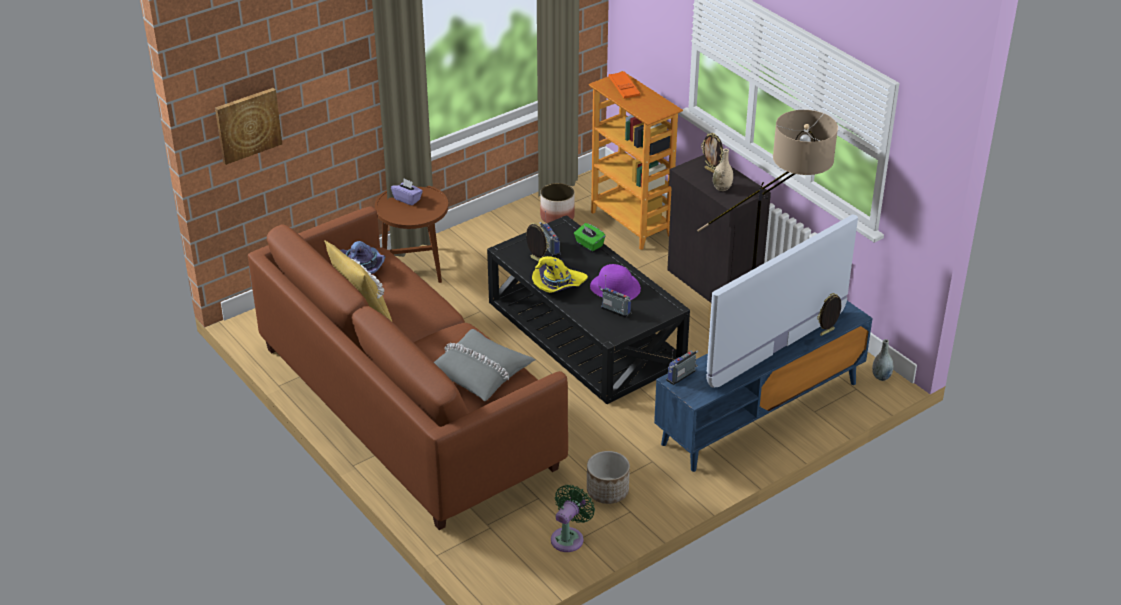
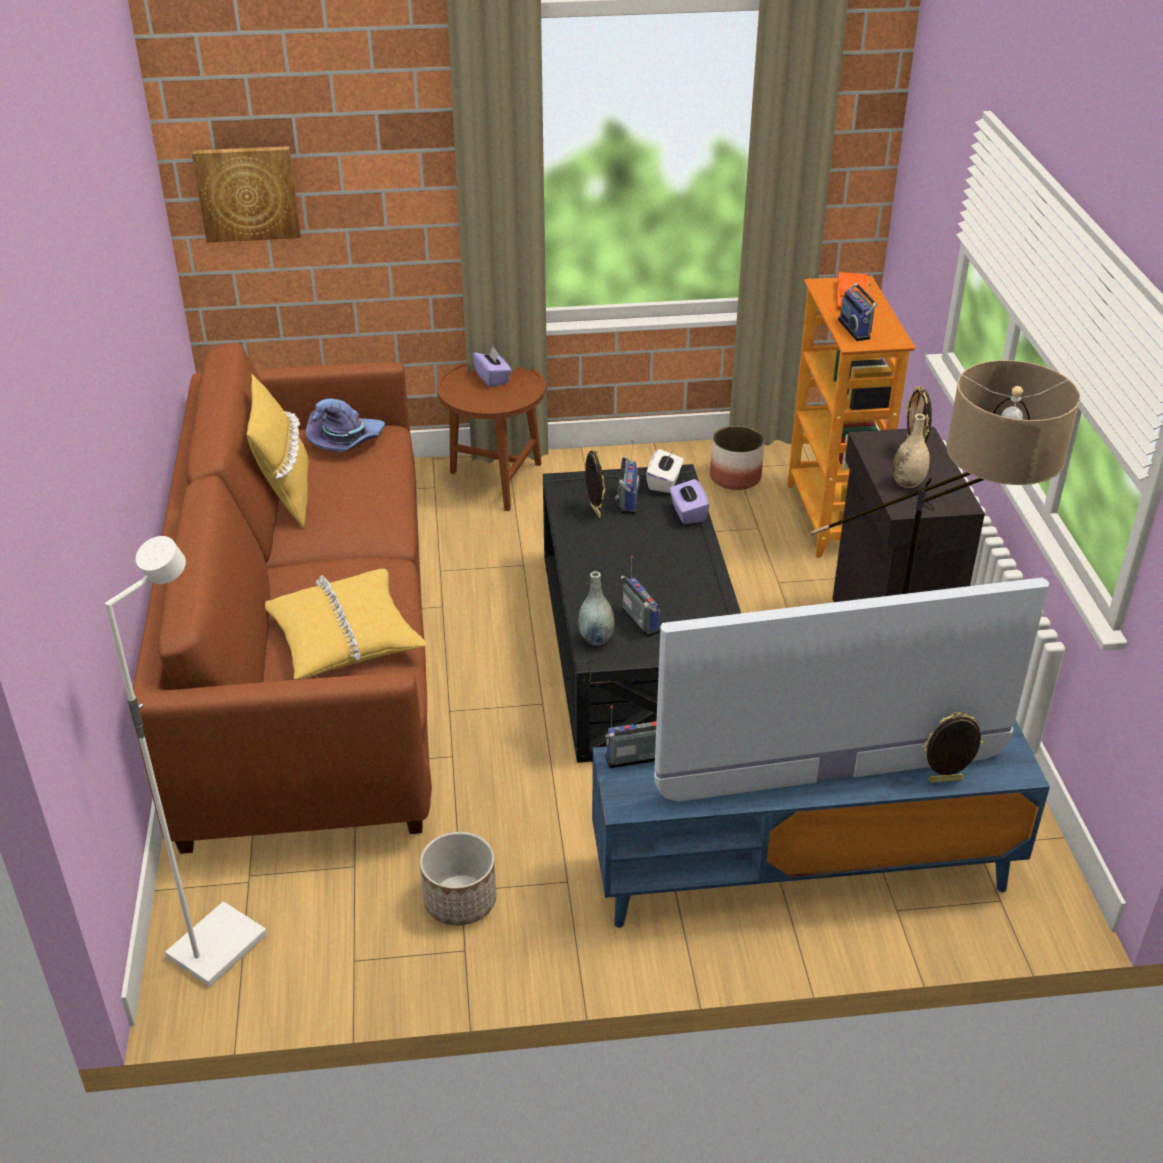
camera: 30 degrees right, 0 degrees up
grey pillow [434,329,536,401] -> yellow pillow [265,569,427,680]
yellow hat [532,256,588,293] -> none
green fan [551,485,595,552] -> none
green tissue box [574,223,606,251] -> purple tissue box [669,479,710,524]
purple hat [590,264,641,300] -> none
grey vase [872,339,894,381] -> grey vase moved to [578,571,615,645]
none -> white floor lamp [104,536,267,987]
none -> white tissue box [646,449,684,493]
none -> radio [838,283,877,341]

